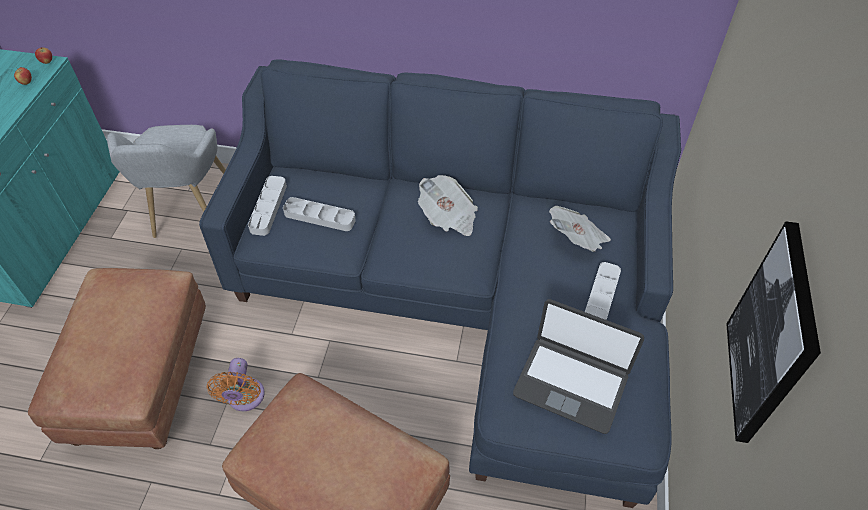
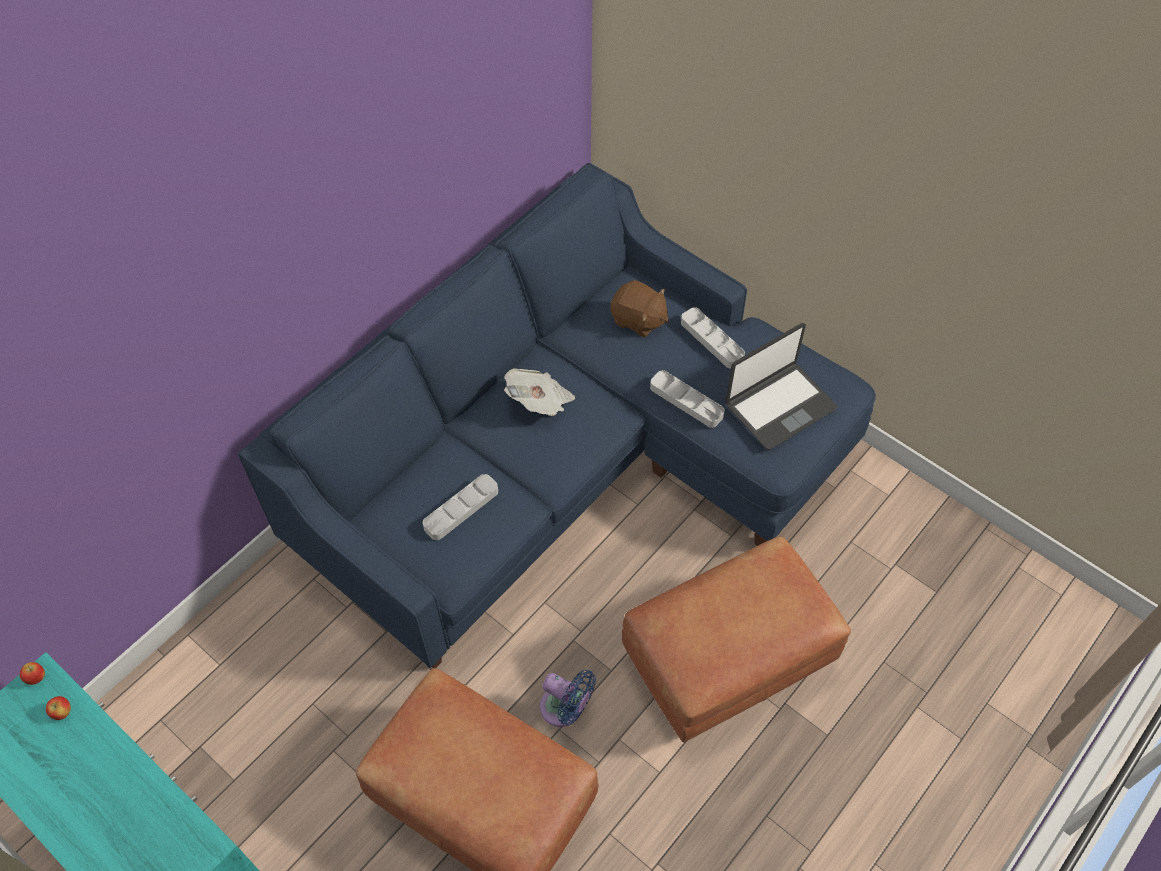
camera: 60 degrees left, 5 degrees up
grey armchair [107,125,226,238] -> none
orange fan [207,358,265,411] -> blue fan [540,670,596,727]
grey tray [248,176,287,236] -> grey tray moved to [650,370,725,428]
newspaper [549,206,611,252] -> brown plush toy [611,280,669,337]
picture [726,221,821,443] -> none

